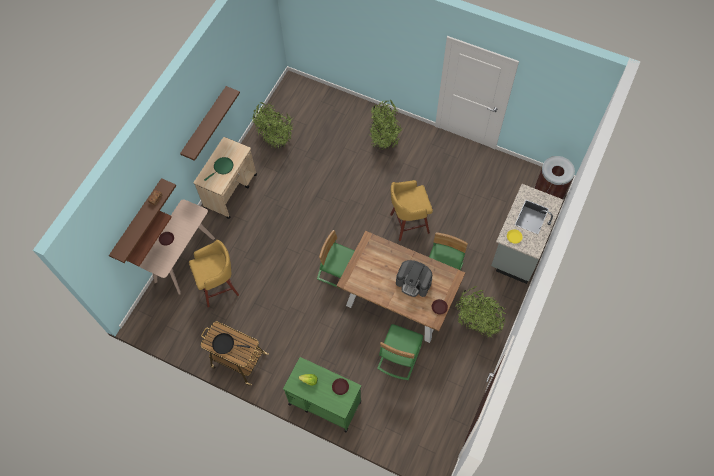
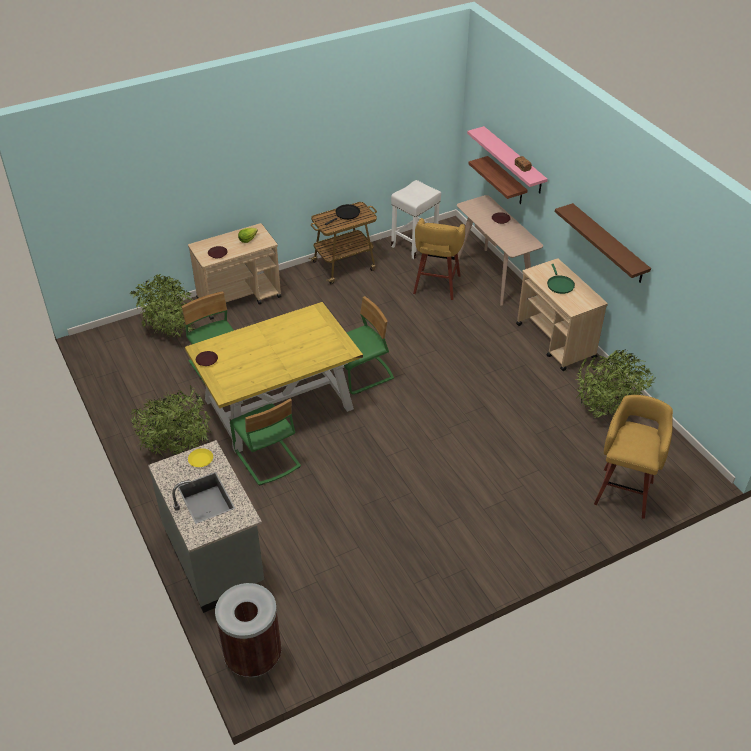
camera: 125 degrees right, 20 degrees down
brown shelf [109,178,176,263] -> pink shelf [467,126,547,194]
green cart [283,357,361,432] -> beige cart [188,223,282,320]
brown dining table [337,231,465,343] -> yellow dining table [185,302,363,453]
potted plant [369,101,403,150] -> potted plant moved to [130,274,195,339]
yellow stool [390,180,433,241] -> yellow stool moved to [594,395,673,519]
coffee machine [396,260,432,297] -> none
none -> white stool [391,180,441,259]

